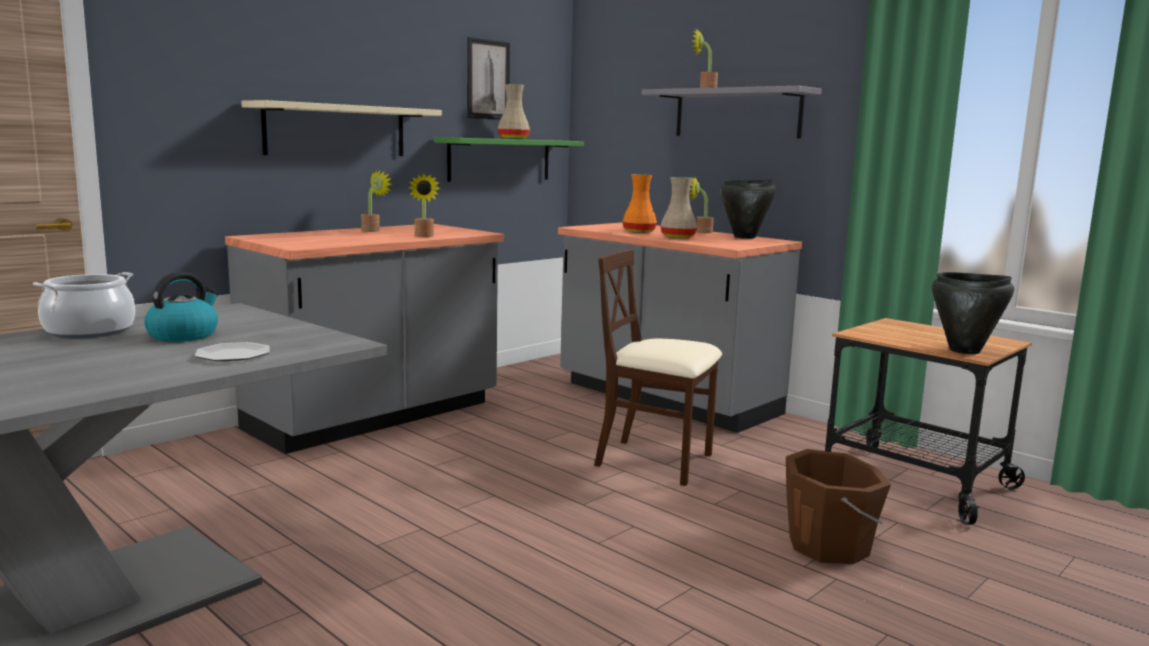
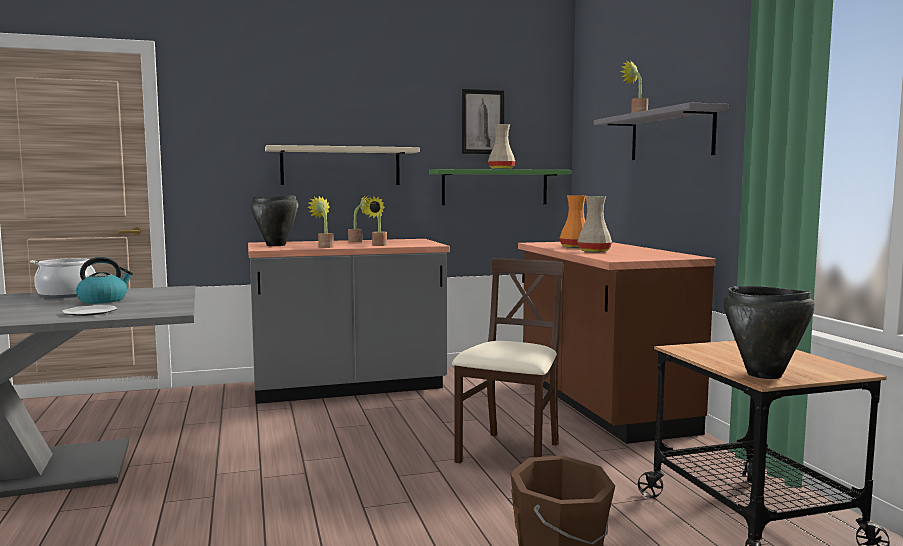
camera: 30 degrees right, 5 degrees down
grey counter [558,222,802,433] -> brown counter [518,242,715,444]
beige chair [594,249,722,486] -> beige chair turned 60 degrees clockwise [452,258,564,464]
potted plant [689,177,714,233] -> potted plant moved to [307,196,334,248]
black cooking pot [720,179,776,239] -> black cooking pot moved to [251,195,299,246]

